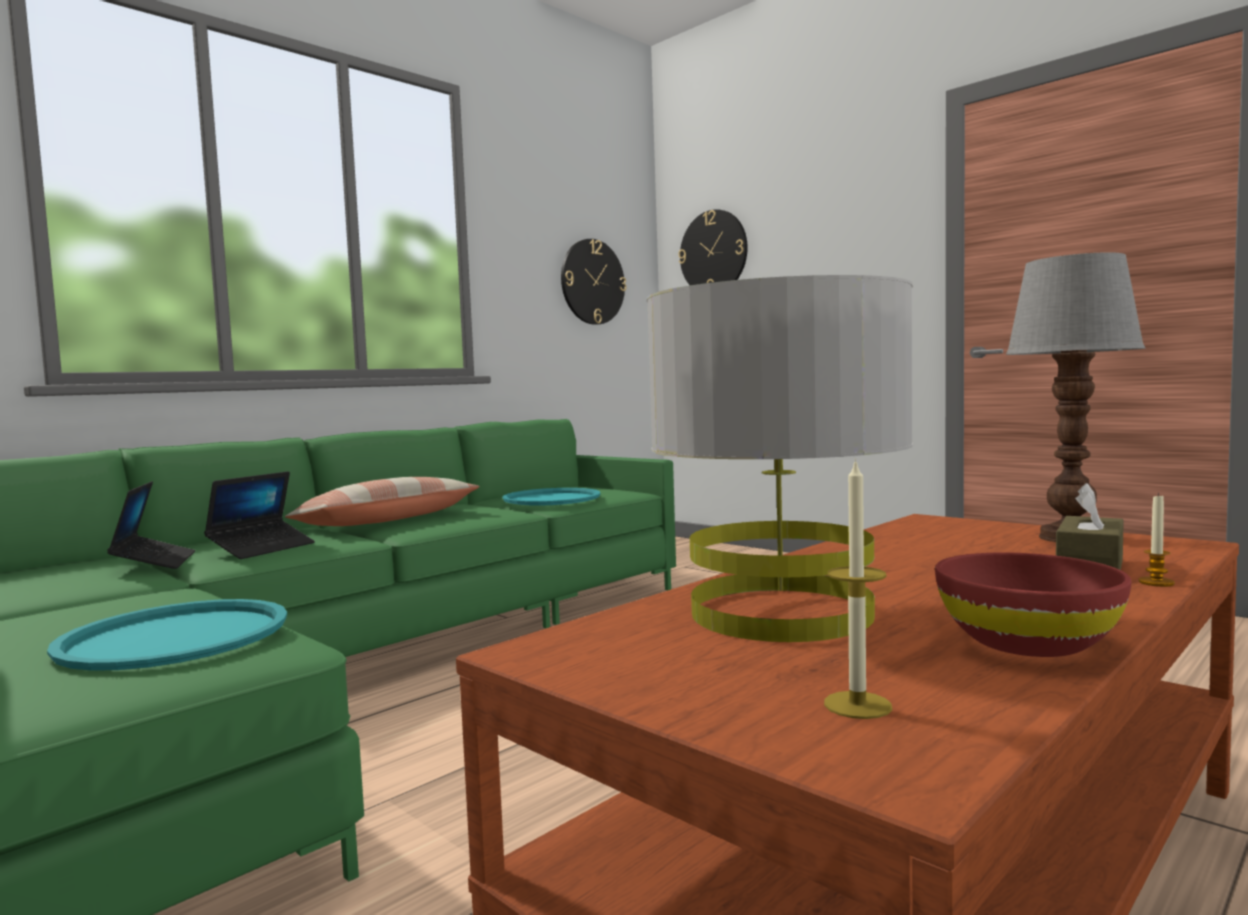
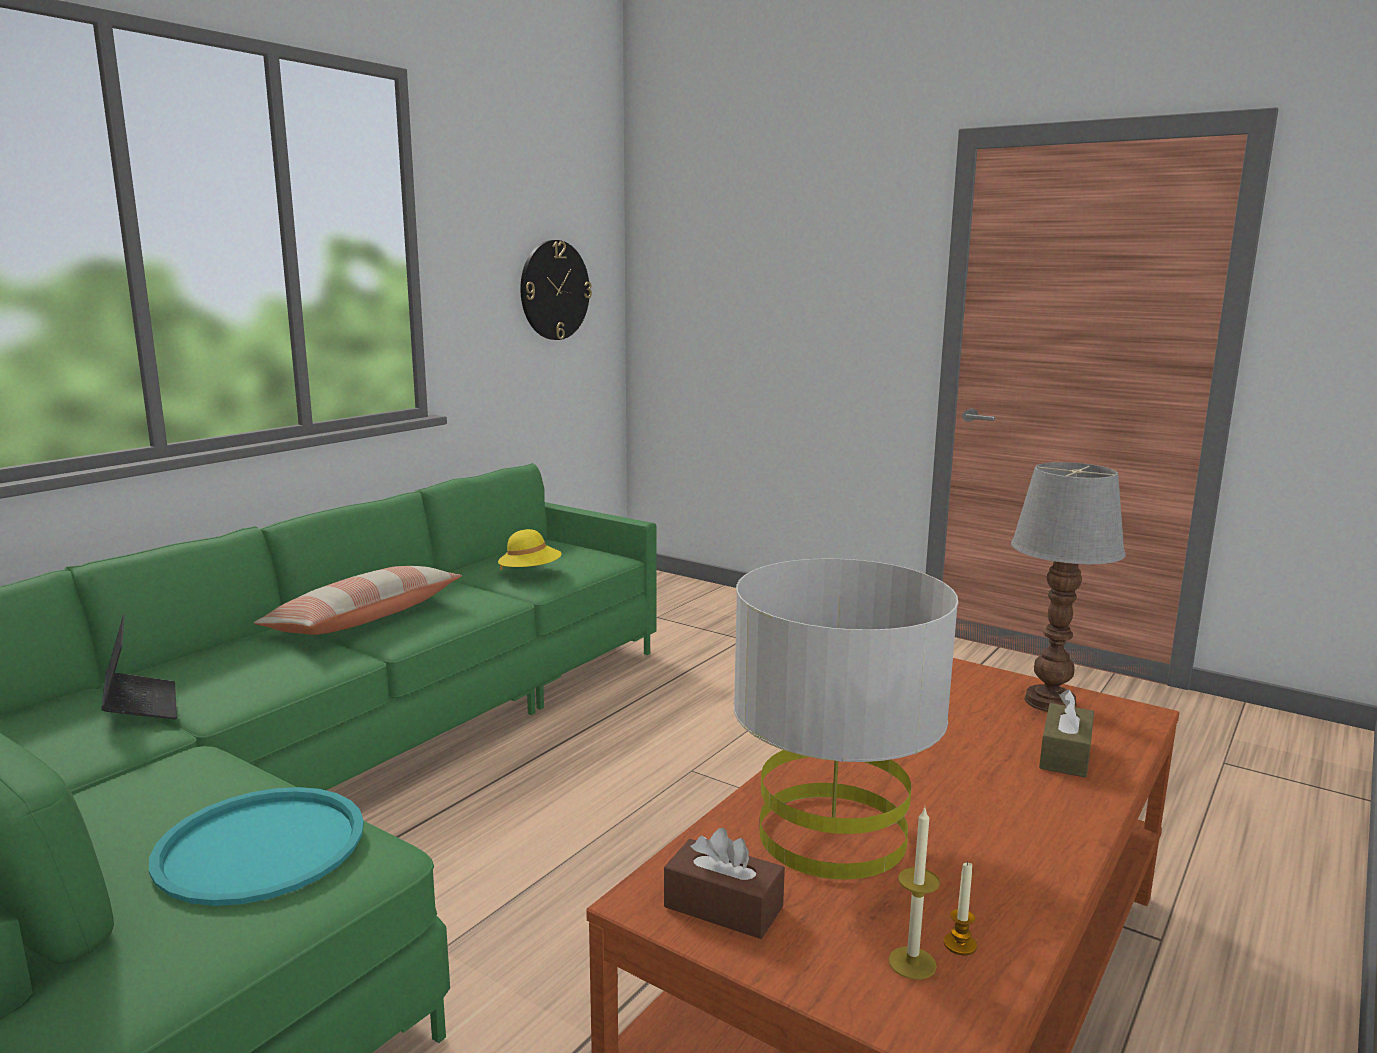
camera: 10 degrees left, 10 degrees up
laptop [204,471,315,559] -> none
turquoise tray [502,488,600,506] -> yellow hat [498,529,562,570]
wall clock [678,209,748,285] -> none
red bowl [935,552,1132,657] -> none
candle [1138,493,1175,587] -> candle moved to [944,861,977,955]
none -> brown tissue box [664,828,785,939]

